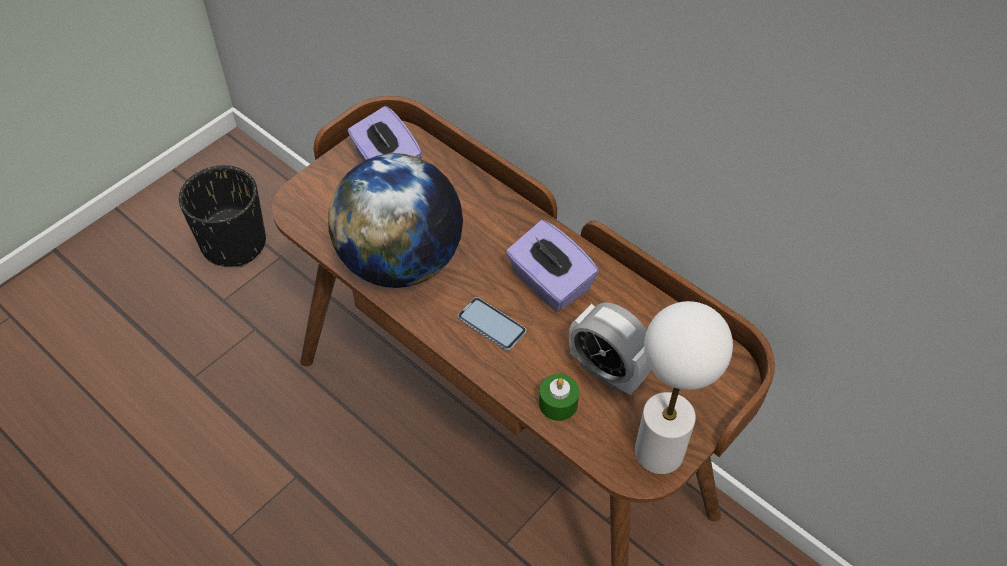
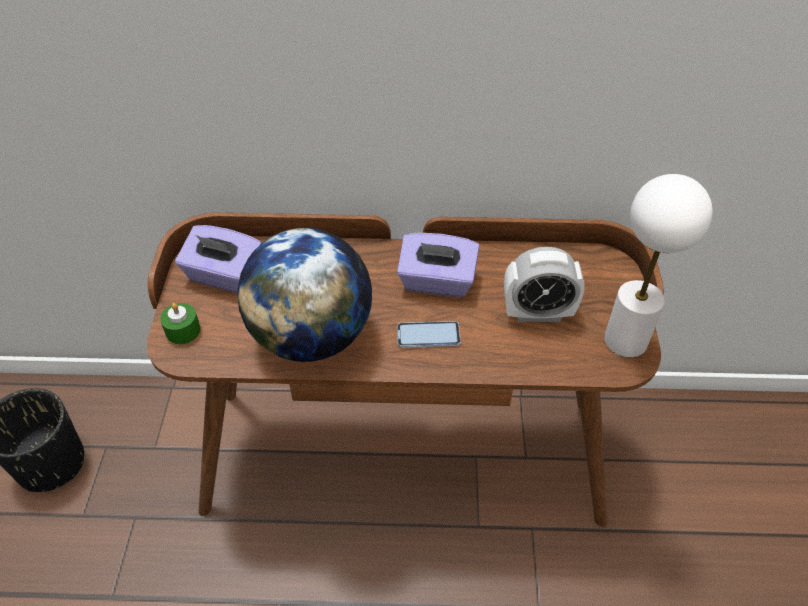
camera: 40 degrees left, 5 degrees down
green candle [539,374,579,421] -> green candle moved to [160,303,201,344]

